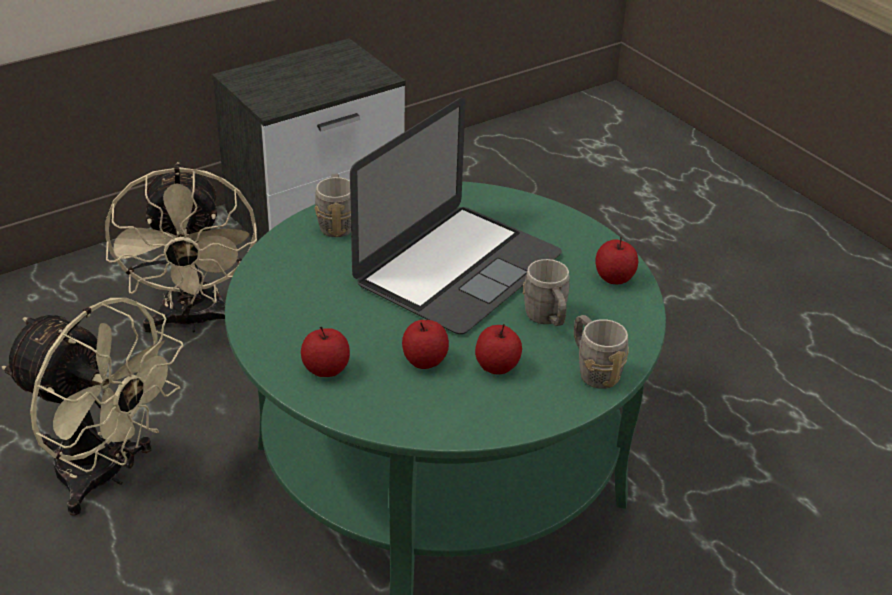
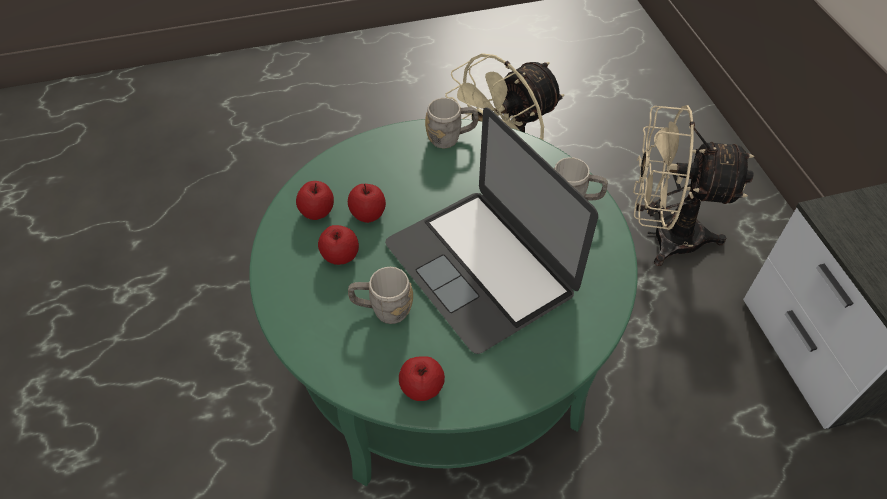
camera: 110 degrees right, 15 degrees up
apple [301,327,350,377] -> apple moved to [296,181,334,220]
grey mug [574,315,629,389] -> grey mug moved to [425,98,478,148]

